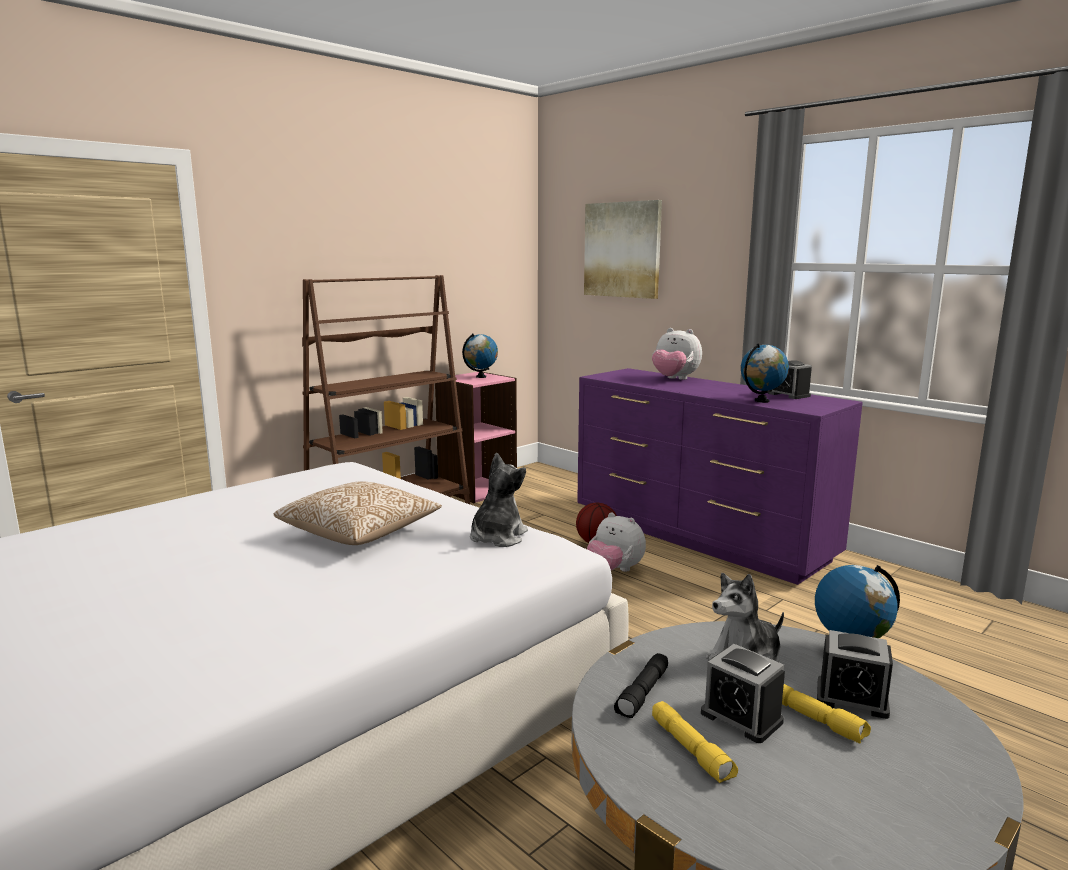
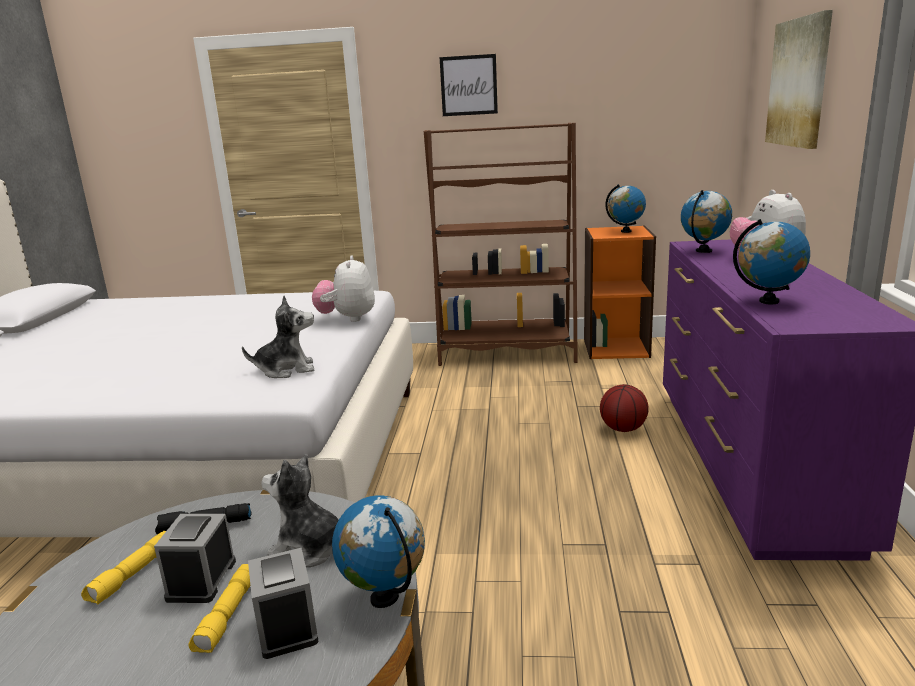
camera: 50 degrees right, 5 degrees up
pillow [274,481,442,545] -> none
pink bookcase [435,372,517,503] -> orange bookcase [584,226,656,359]
plush toy [587,512,646,572] -> plush toy moved to [312,256,375,322]
alarm clock [768,360,812,399] -> none
none -> picture [440,54,498,116]
none -> globe [681,190,732,253]

